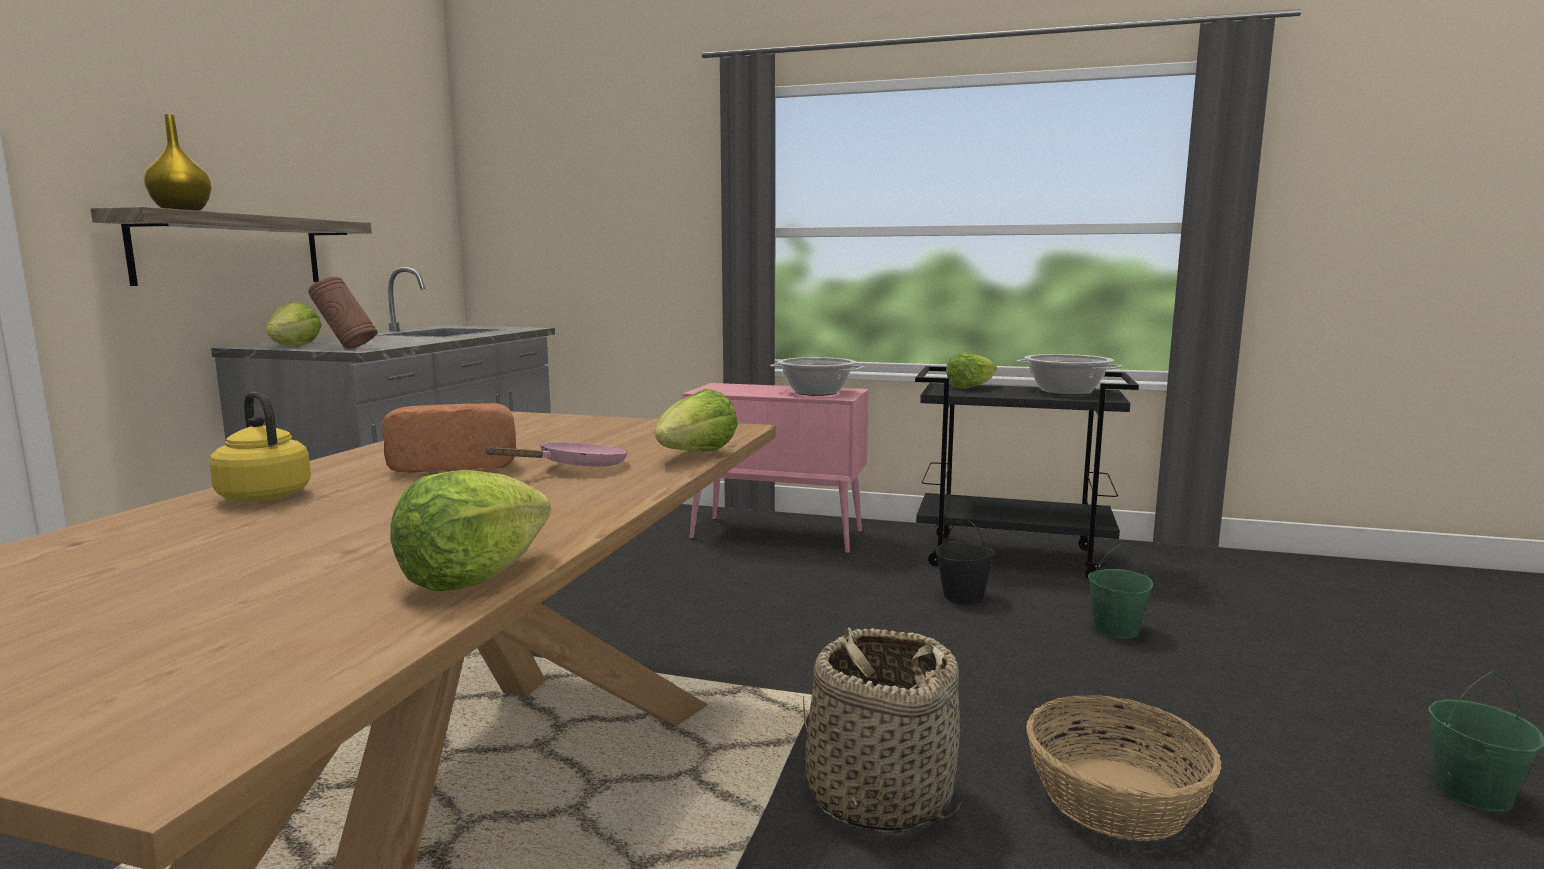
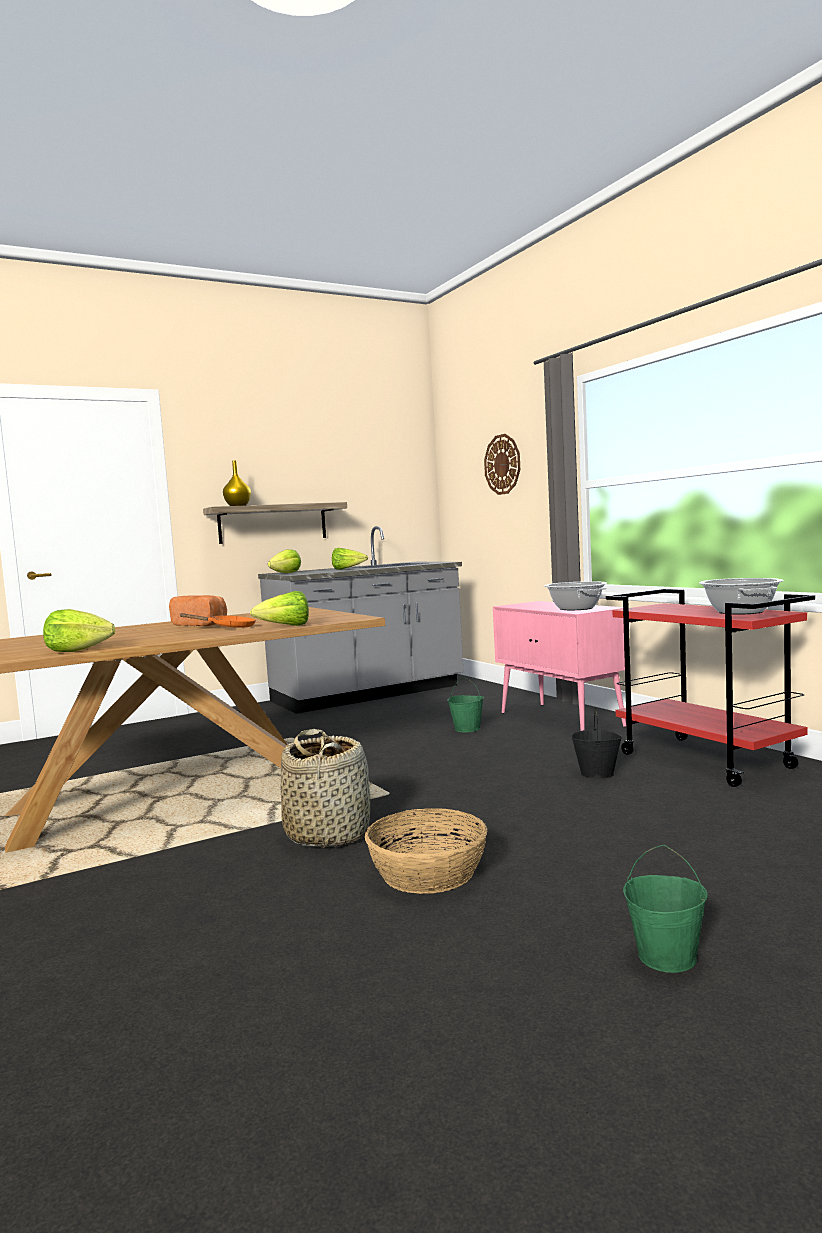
camera: 45 degrees right, 5 degrees down
yellow kettle [209,392,311,502] -> none
brown vase [308,277,378,348] -> none
pink frying pan [484,442,628,466] -> orange frying pan [180,613,256,628]
black cart [915,366,1139,579] -> red cart [606,589,815,787]
lettuce [946,352,996,389] -> lettuce moved to [332,548,368,570]
green bucket [1088,544,1153,639] -> green bucket moved to [447,677,484,732]
none -> wall clock [484,434,520,495]

